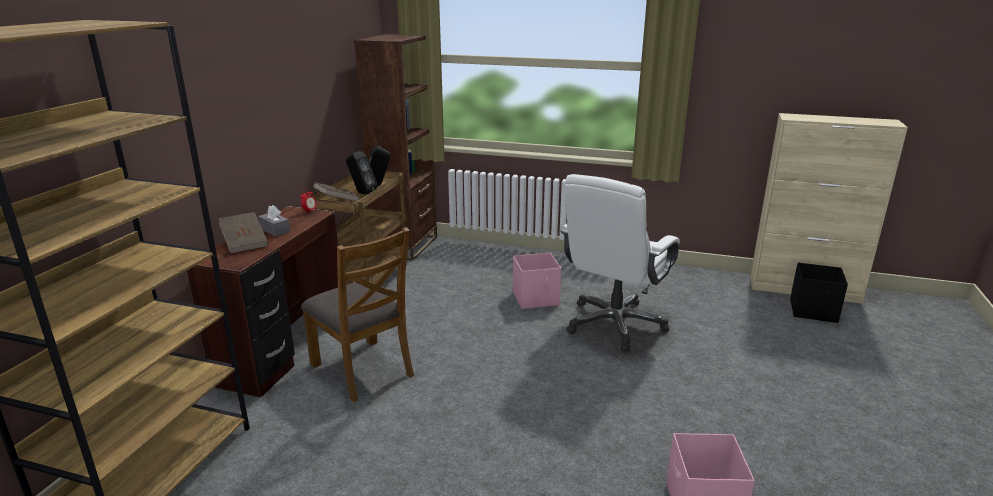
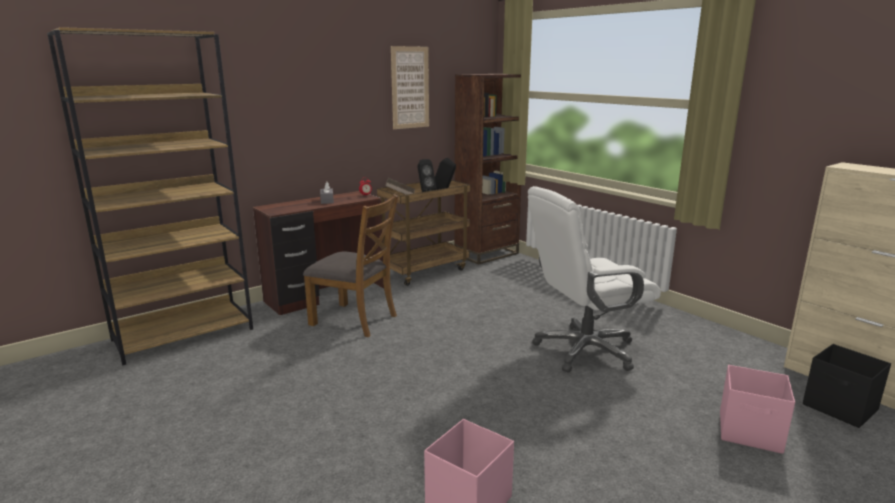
camera: 35 degrees right, 5 degrees down
brown book [218,212,269,254] -> none
brown chair [301,227,414,403] -> brown chair turned 60 degrees counterclockwise [303,194,398,337]
pink storage box [513,253,561,309] -> pink storage box moved to [720,365,795,454]
none -> picture [391,46,429,129]

